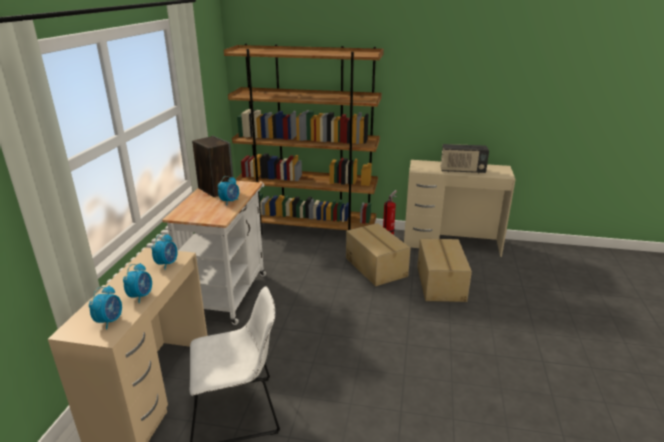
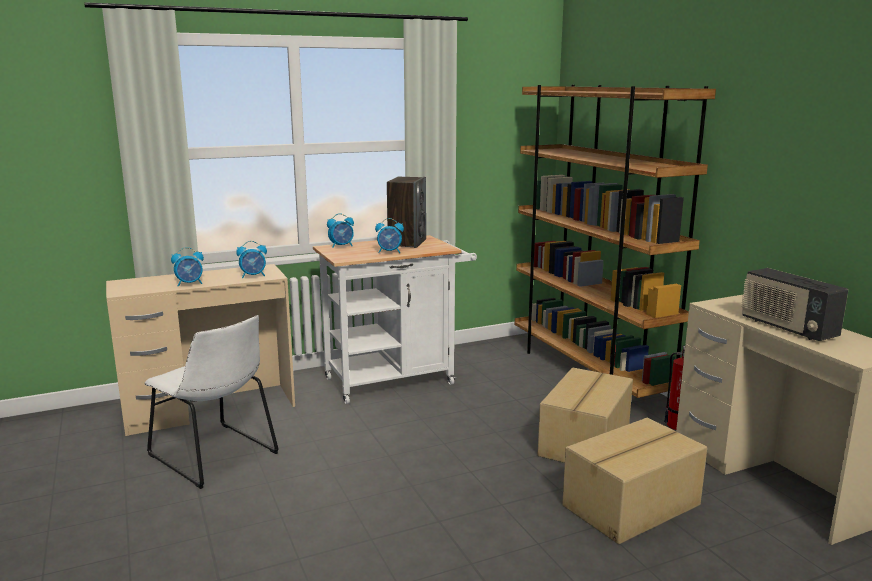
camera: 55 degrees right, 10 degrees down
alarm clock [89,285,122,329] -> alarm clock moved to [327,213,354,248]

